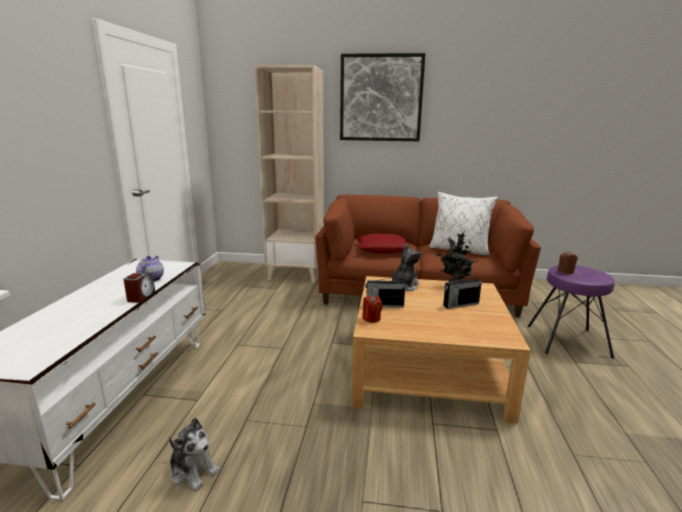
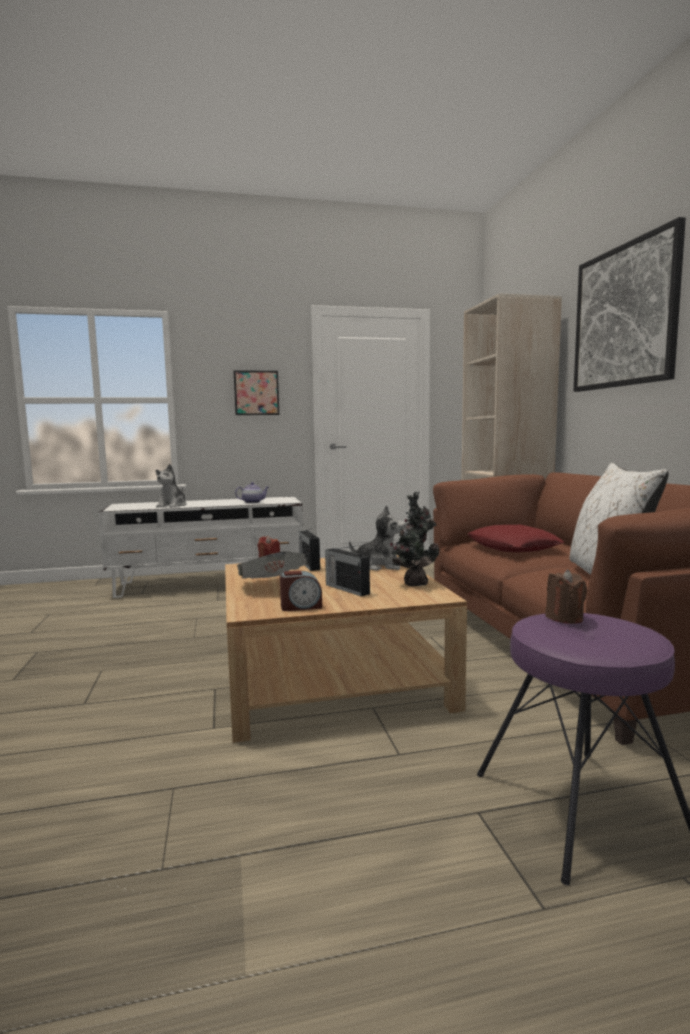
camera: 70 degrees right, 10 degrees down
alarm clock [124,273,155,303] -> alarm clock moved to [280,570,322,611]
plush toy [169,417,220,491] -> plush toy moved to [156,464,187,508]
none -> picture [234,370,279,415]
none -> newspaper [237,551,308,579]

